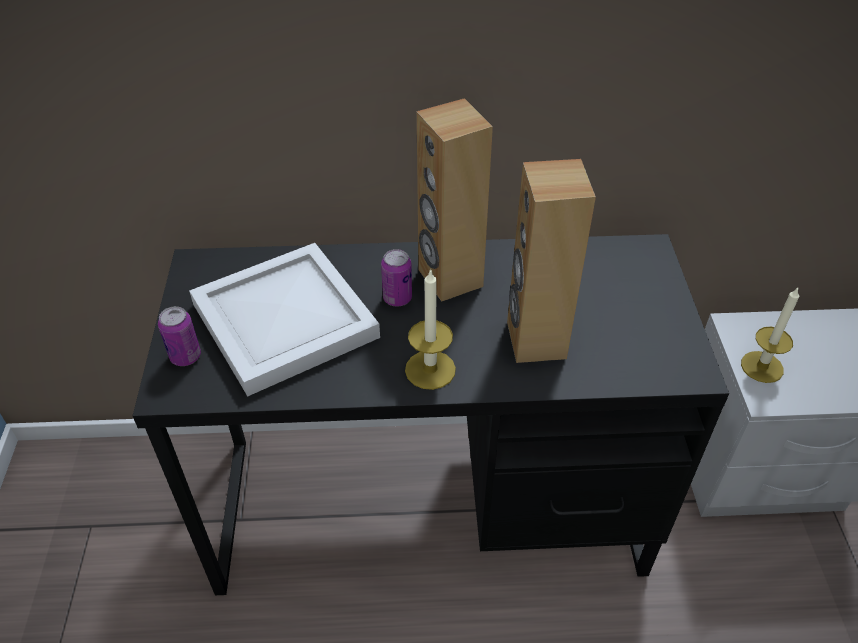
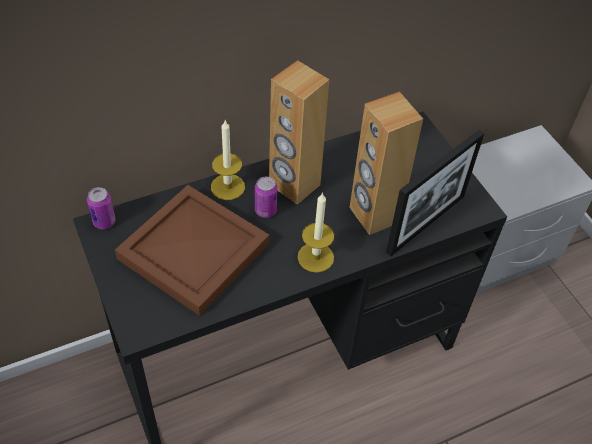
camera: 25 degrees left, 5 degrees up
can [158,306,201,366] -> can moved to [87,187,115,229]
white tray [189,243,380,396] -> brown tray [115,185,270,316]
candle [741,288,799,383] -> candle moved to [211,121,245,200]
none -> picture frame [386,130,484,256]

